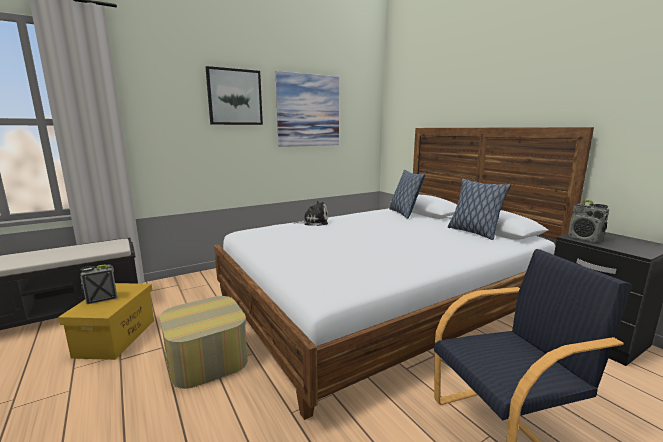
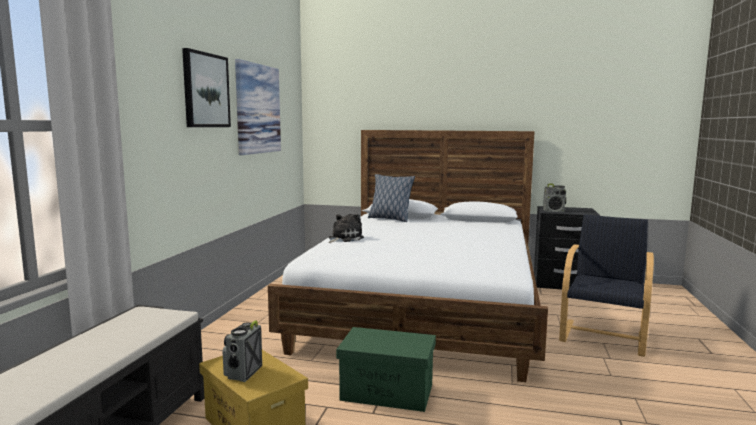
camera: 45 degrees left, 5 degrees down
ottoman [159,296,248,389] -> green storage box [336,327,436,412]
pillow [448,179,511,240] -> none

